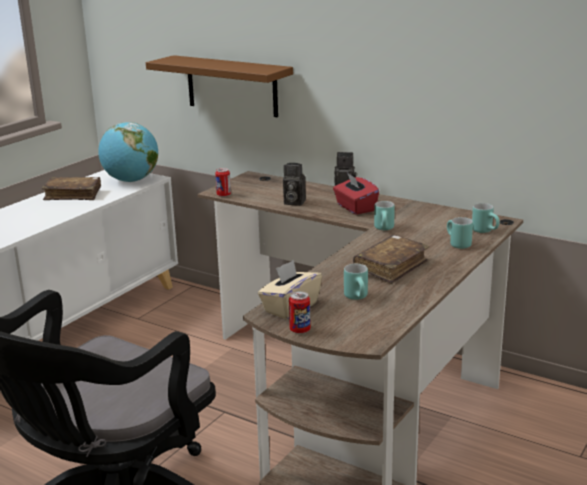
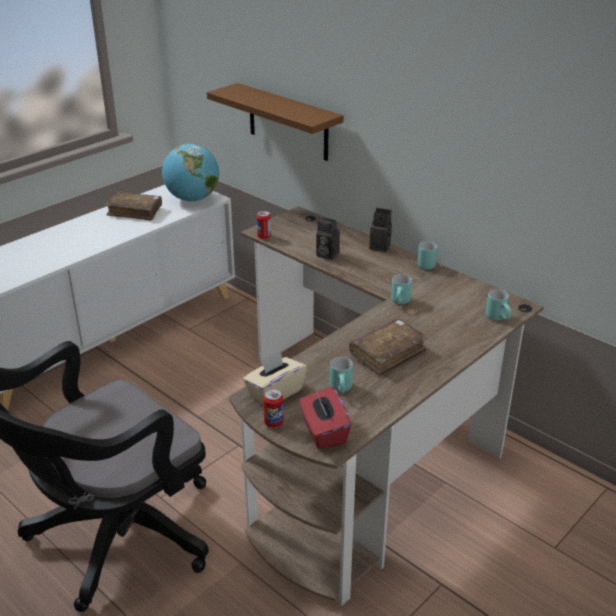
camera: 10 degrees right, 10 degrees up
red tissue box [333,173,379,215] -> red tissue box moved to [299,387,351,449]
turquoise mug [447,217,473,249] -> turquoise mug moved to [418,242,437,270]

